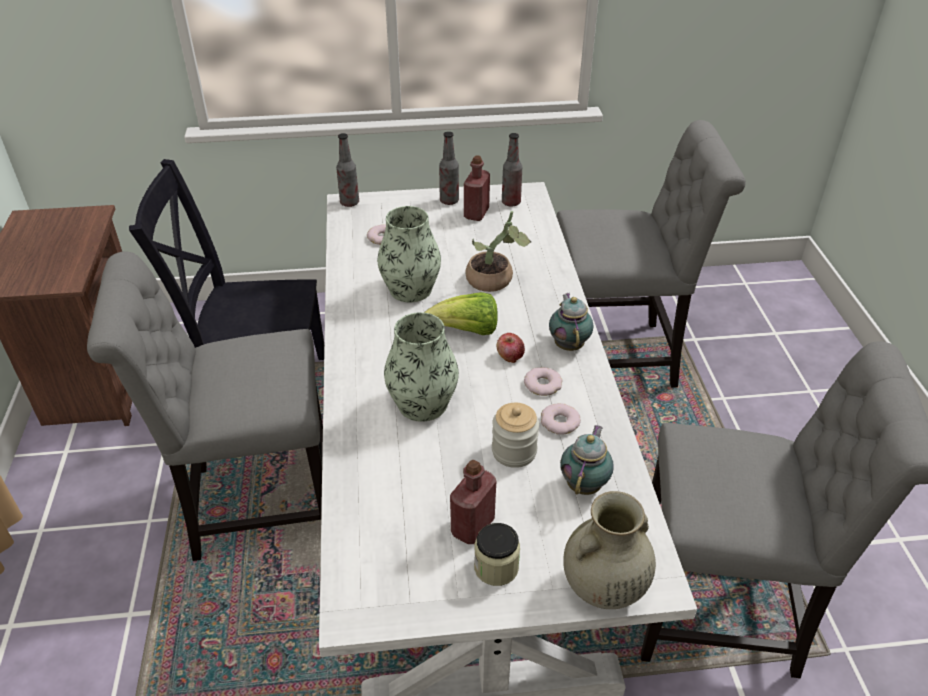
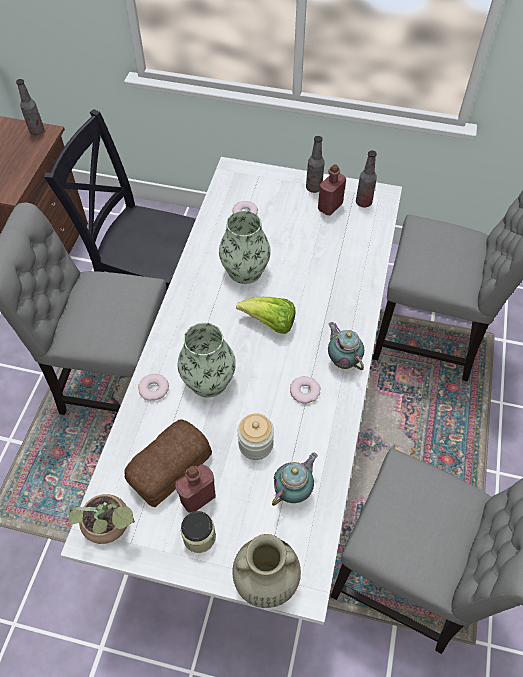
camera: 20 degrees right, 15 degrees up
bottle [336,133,359,207] -> bottle moved to [16,79,44,135]
potted plant [465,211,531,292] -> potted plant moved to [69,494,135,544]
apple [497,333,525,363] -> none
donut [541,403,581,435] -> donut moved to [138,374,169,401]
teapot [549,293,593,351] -> teapot turned 45 degrees counterclockwise [328,322,364,370]
none -> bread [124,419,212,507]

